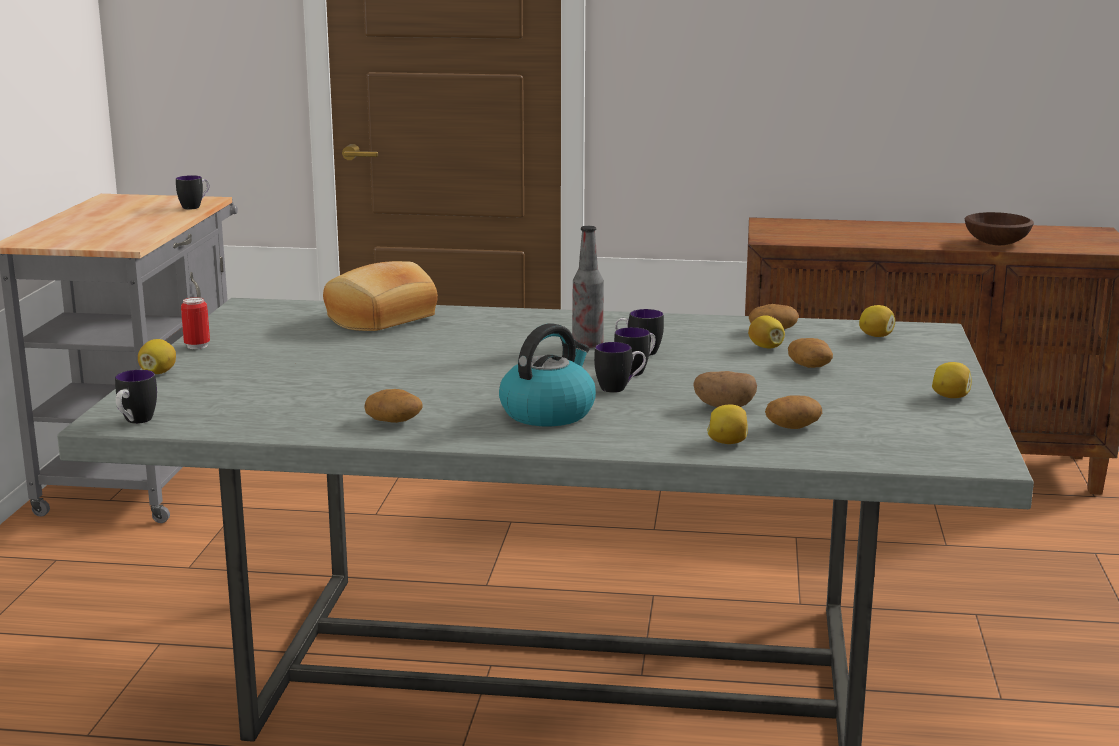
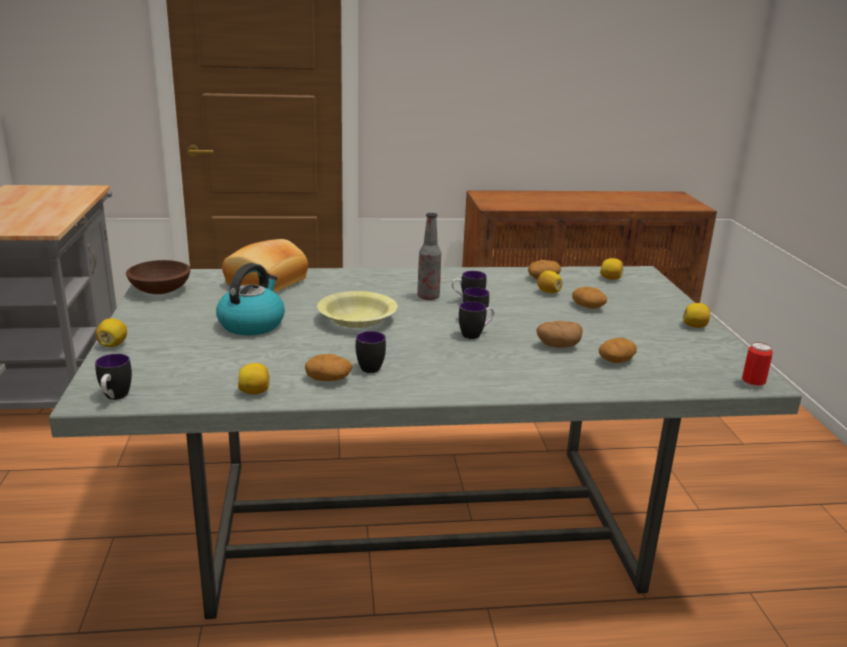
camera: 15 degrees left, 5 degrees up
mug [176,175,210,209] -> mug moved to [356,331,386,373]
can [181,297,210,349] -> can moved to [742,342,773,389]
kettle [499,323,596,426] -> kettle moved to [216,263,285,336]
lemon [707,405,748,444] -> lemon moved to [238,363,270,394]
brown bowl [965,212,1034,245] -> brown bowl moved to [126,260,191,294]
none -> yellow bowl [317,291,398,328]

